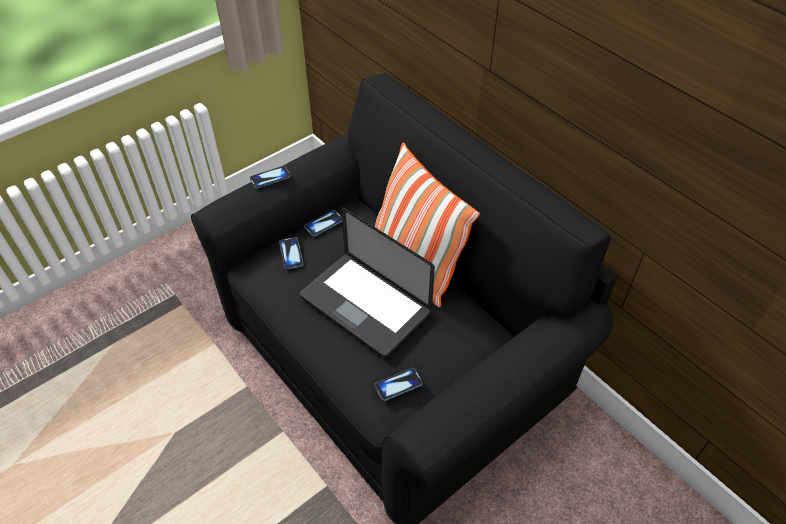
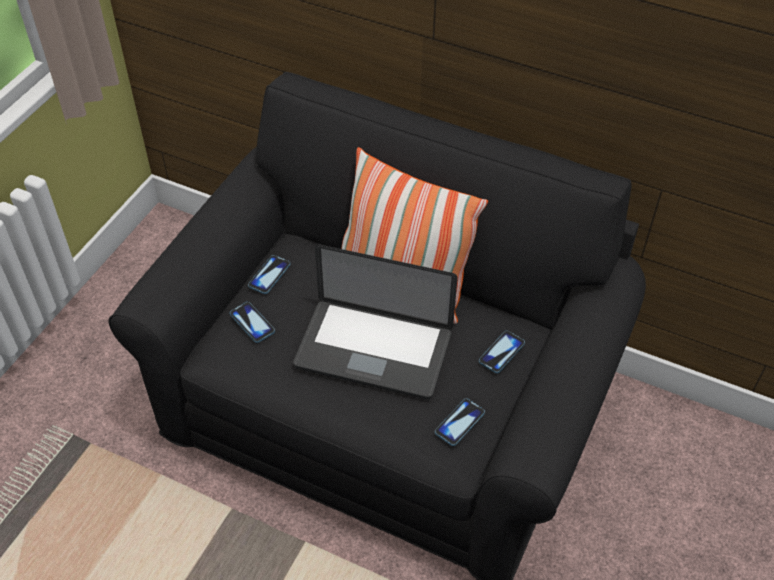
camera: 25 degrees left, 0 degrees up
phone [250,166,291,189] -> phone moved to [479,331,525,373]

